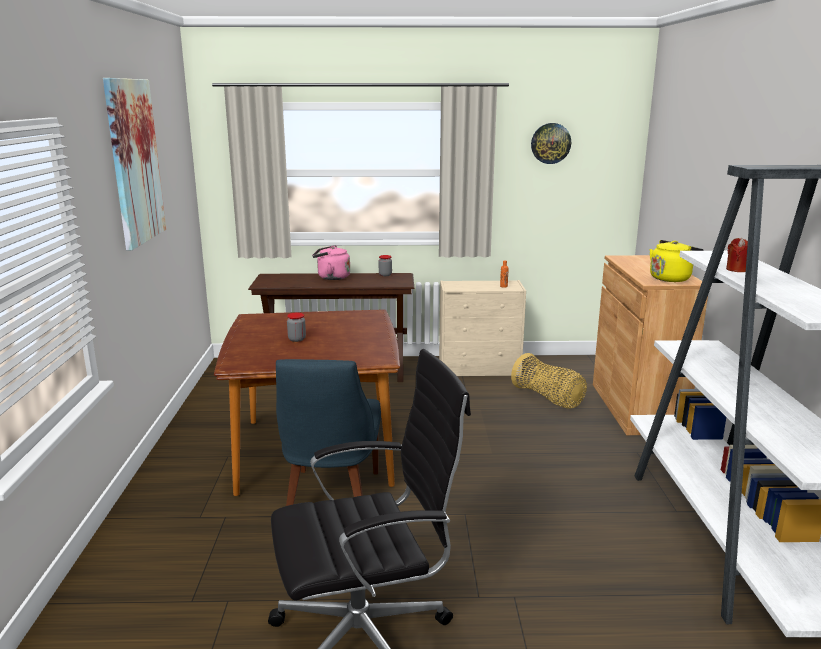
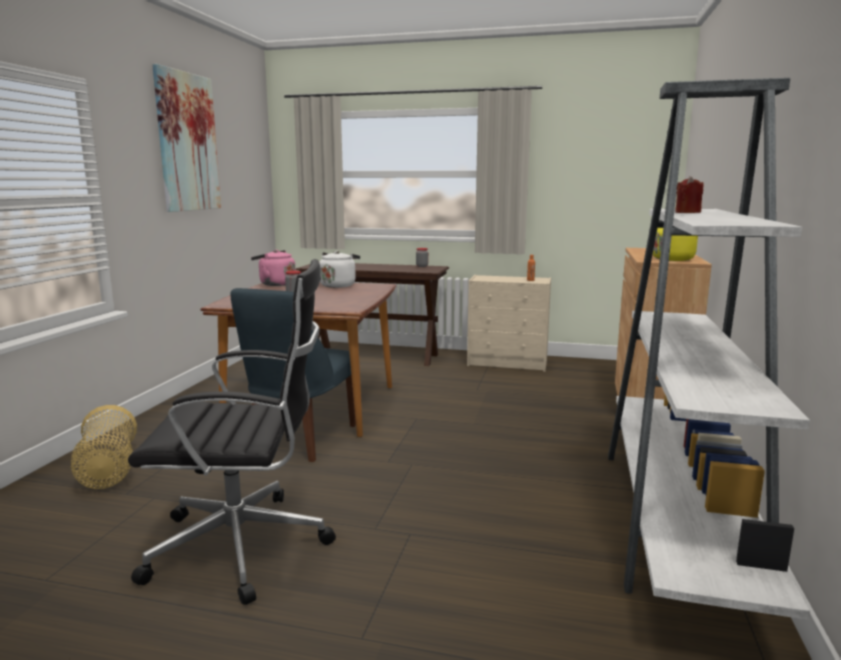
camera: 15 degrees right, 5 degrees down
pink kettle [312,245,350,280] -> pink kettle moved to [251,250,296,286]
basket [511,353,587,408] -> basket moved to [71,405,137,489]
wall clock [531,123,571,164] -> none
none -> white kettle [319,251,360,288]

